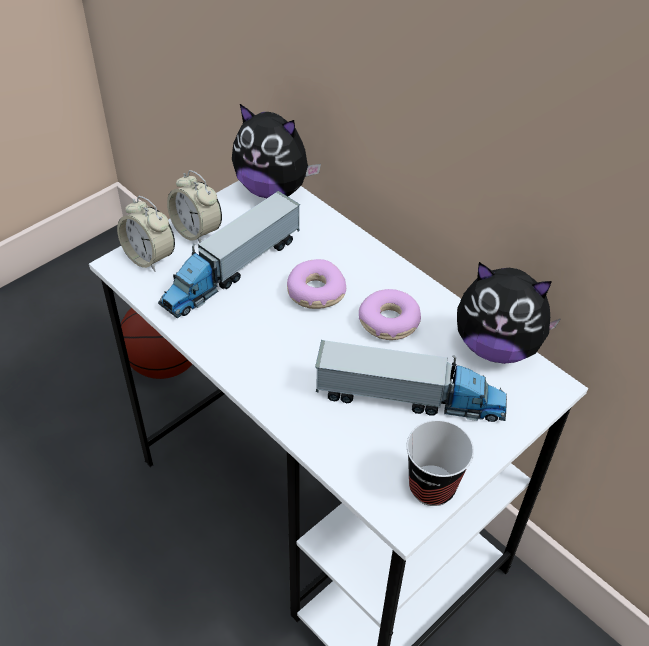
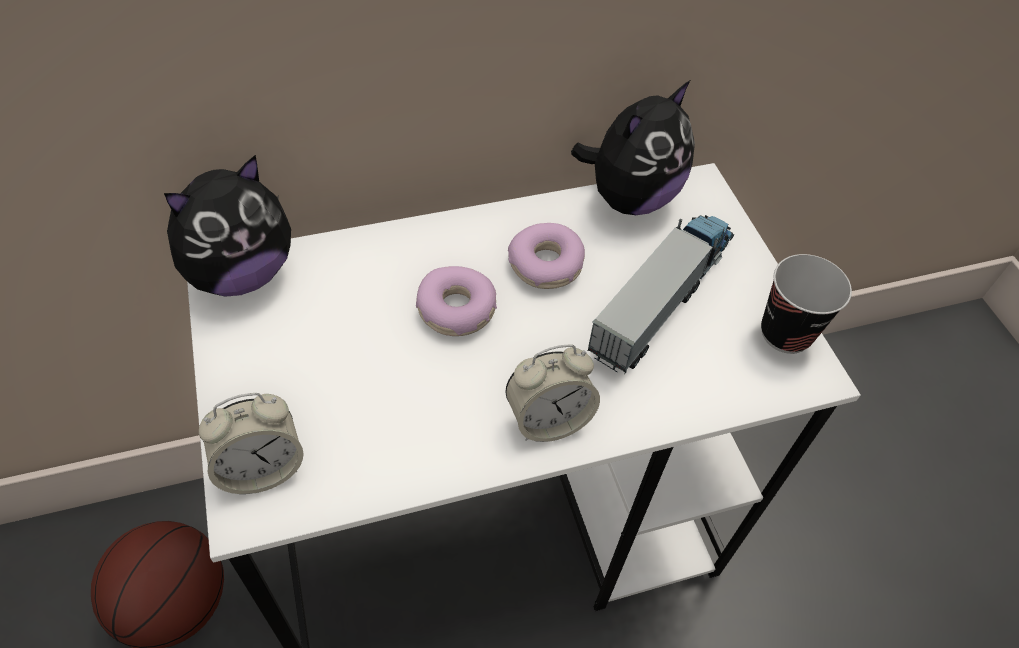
camera: 65 degrees left, 5 degrees up
toy truck [158,191,300,319] -> none
alarm clock [167,170,222,243] -> alarm clock moved to [505,345,600,442]

